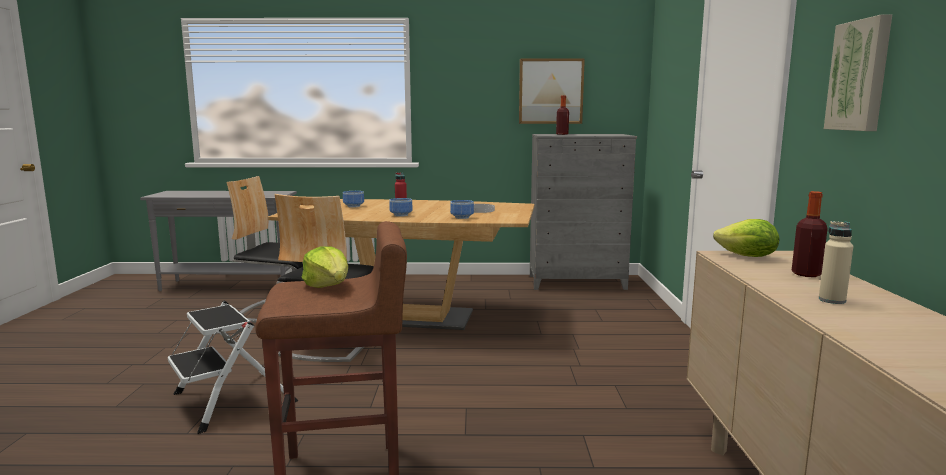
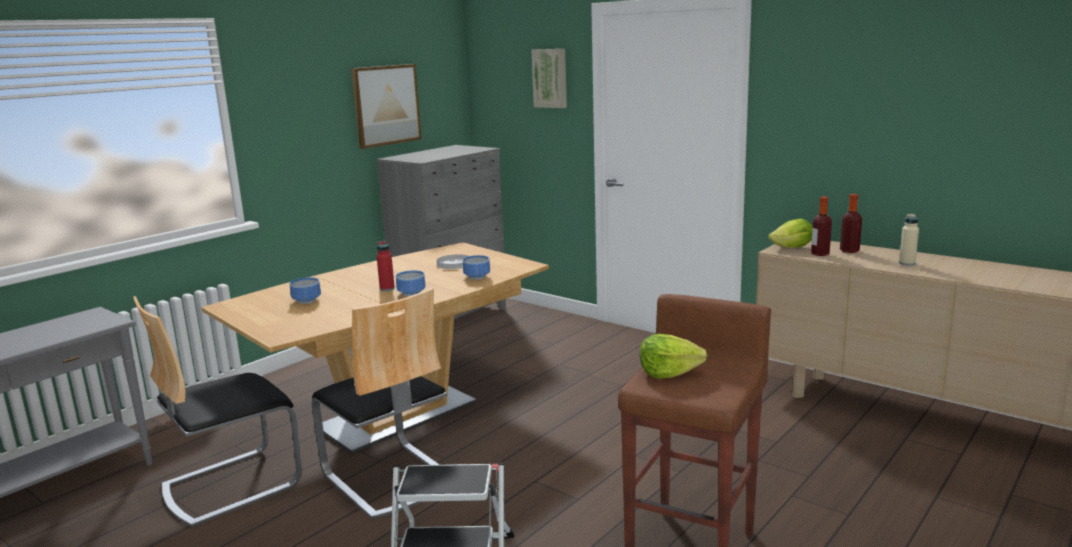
camera: 50 degrees left, 5 degrees up
bottle [556,96,569,135] -> bottle moved to [811,197,832,256]
picture [824,14,892,131] -> picture moved to [532,49,567,108]

